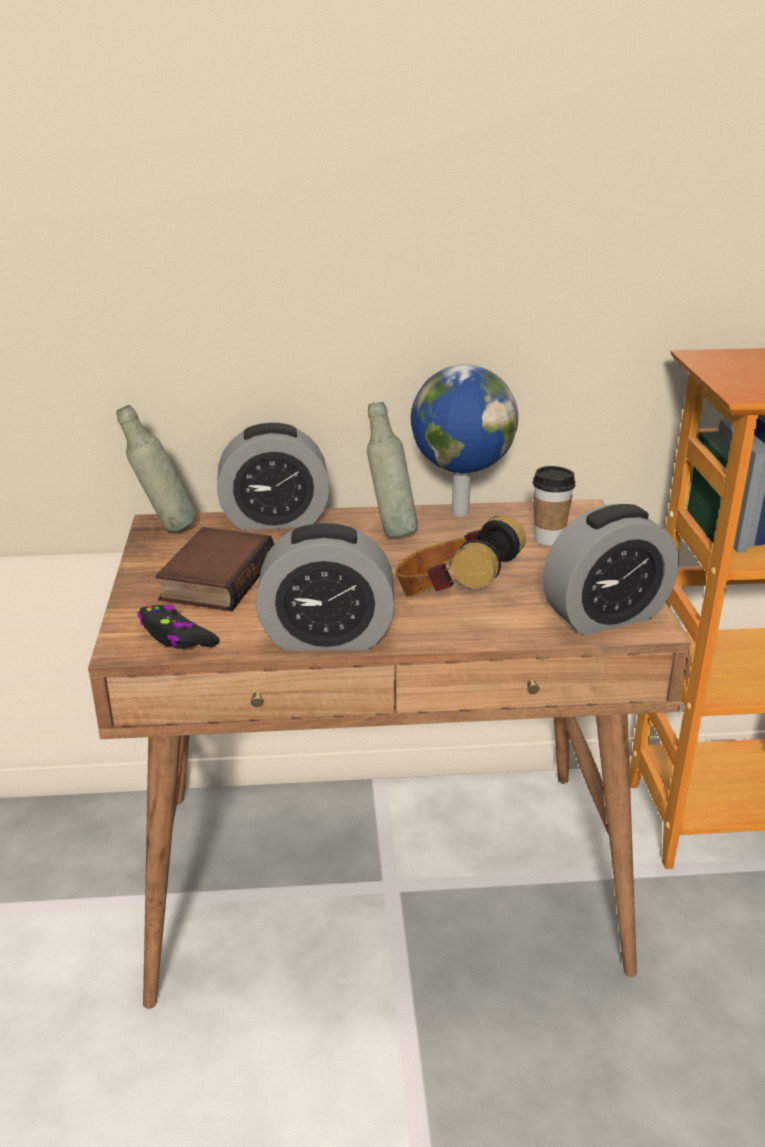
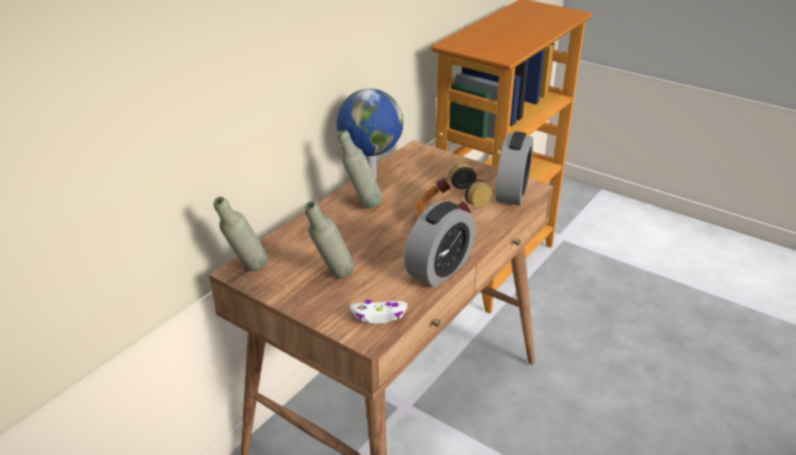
camera: 50 degrees left, 5 degrees up
black game controller [138,604,220,649] -> white game controller [350,299,407,324]
book [155,527,274,611] -> grey bottle [305,201,354,278]
alarm clock [217,423,330,531] -> none
cup [533,466,575,546] -> none

